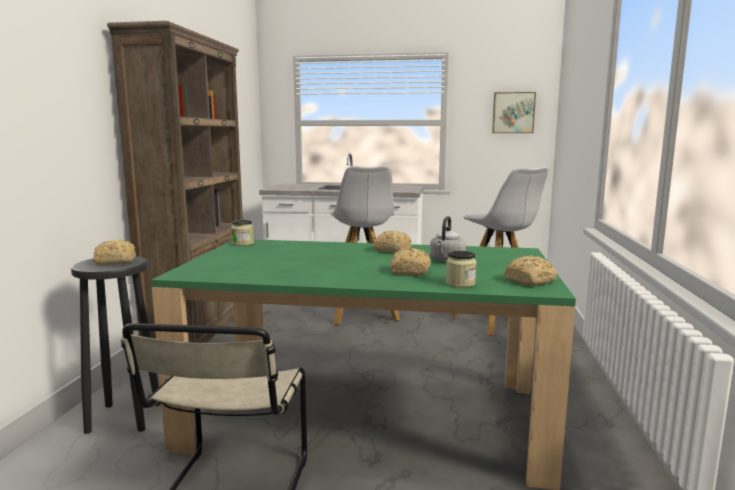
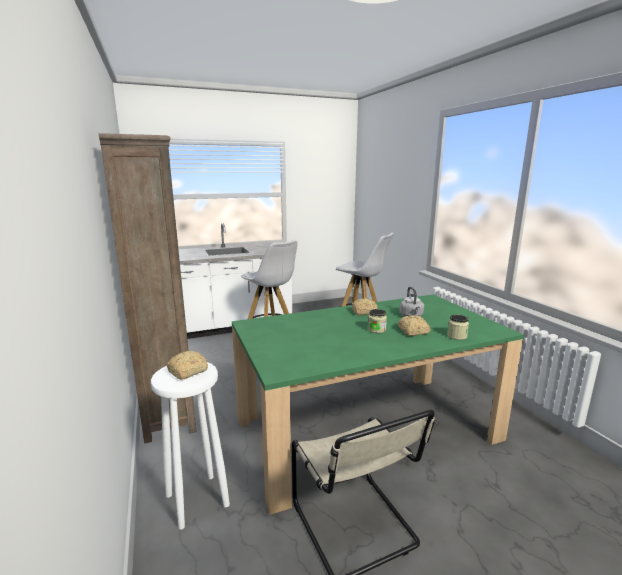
camera: 30 degrees left, 5 degrees up
black stool [71,256,161,434] -> white stool [151,362,230,529]
jar [231,220,254,246] -> jar moved to [368,309,387,333]
picture [492,92,536,133] -> none
bread [504,256,557,286] -> none

